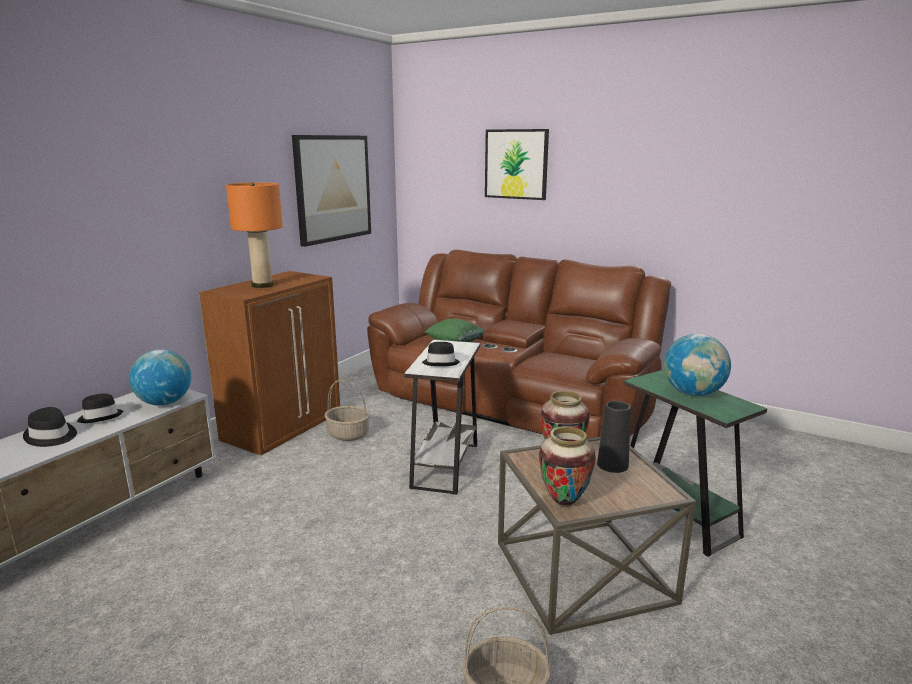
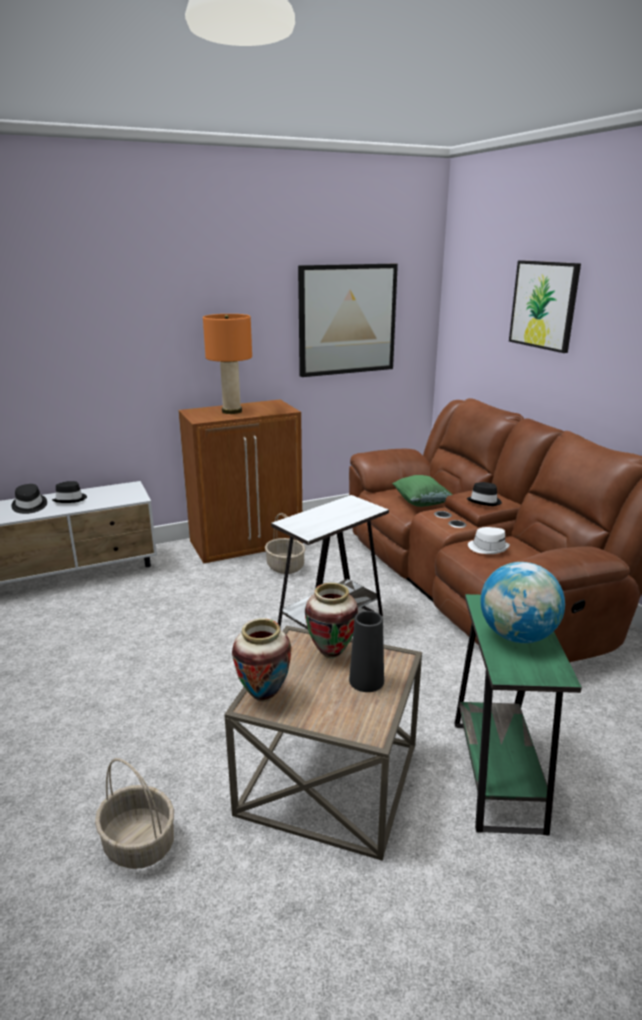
camera: 35 degrees right, 5 degrees up
globe [129,349,191,406] -> none
black hat [422,342,460,366] -> black hat moved to [467,482,502,506]
none -> white hat [468,527,510,554]

